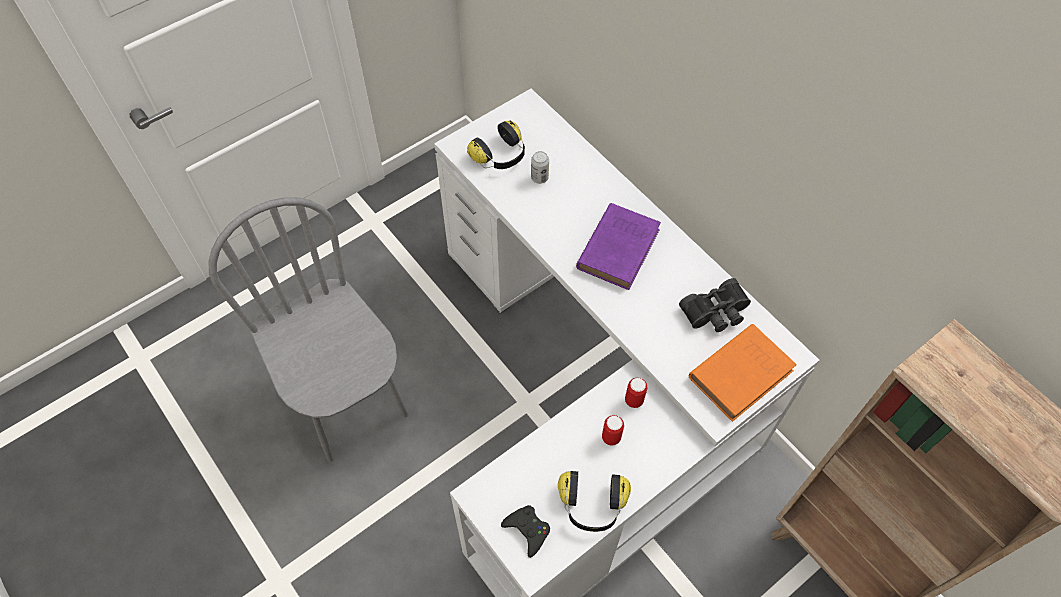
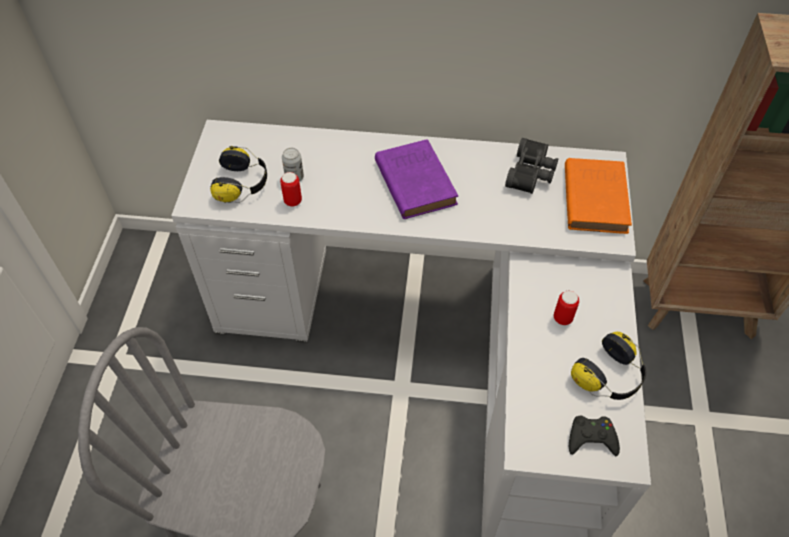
camera: 45 degrees left, 5 degrees down
can [625,378,647,408] -> can moved to [280,172,302,207]

